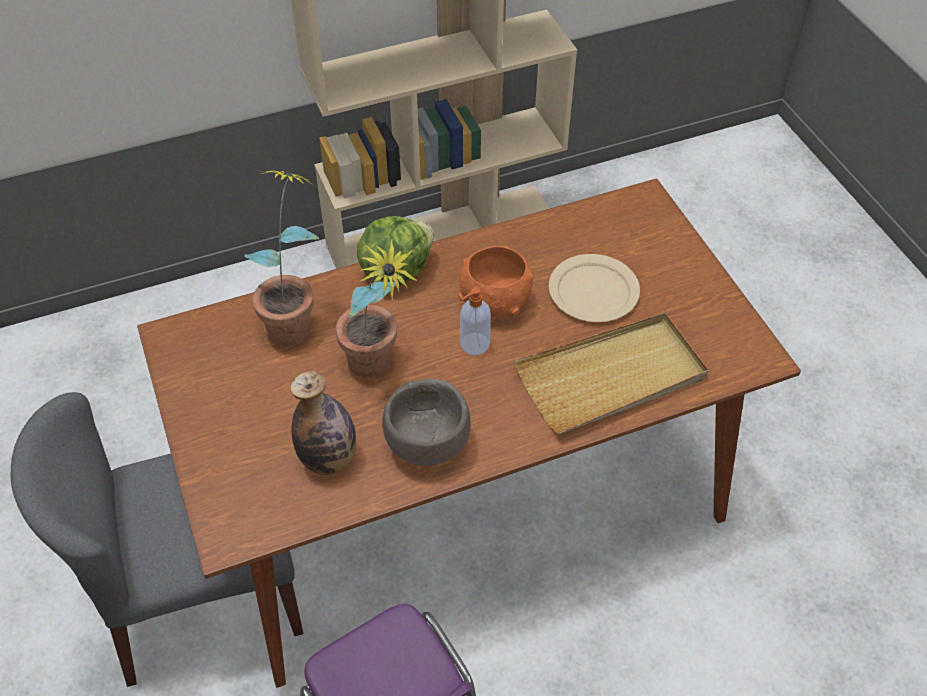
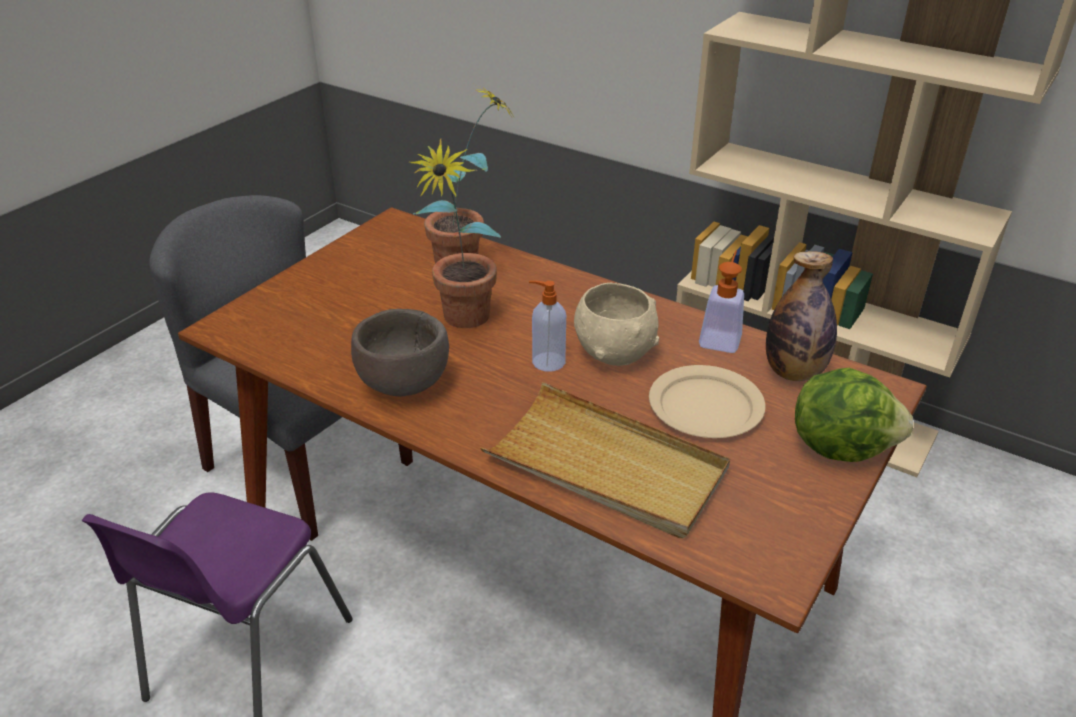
camera: 55 degrees right, 15 degrees down
bottle [290,371,356,475] -> bottle moved to [766,251,837,381]
lettuce [357,216,434,286] -> lettuce moved to [795,368,913,462]
orange bowl [459,246,534,317] -> beige bowl [574,283,659,366]
none -> soap dispenser [699,251,744,353]

